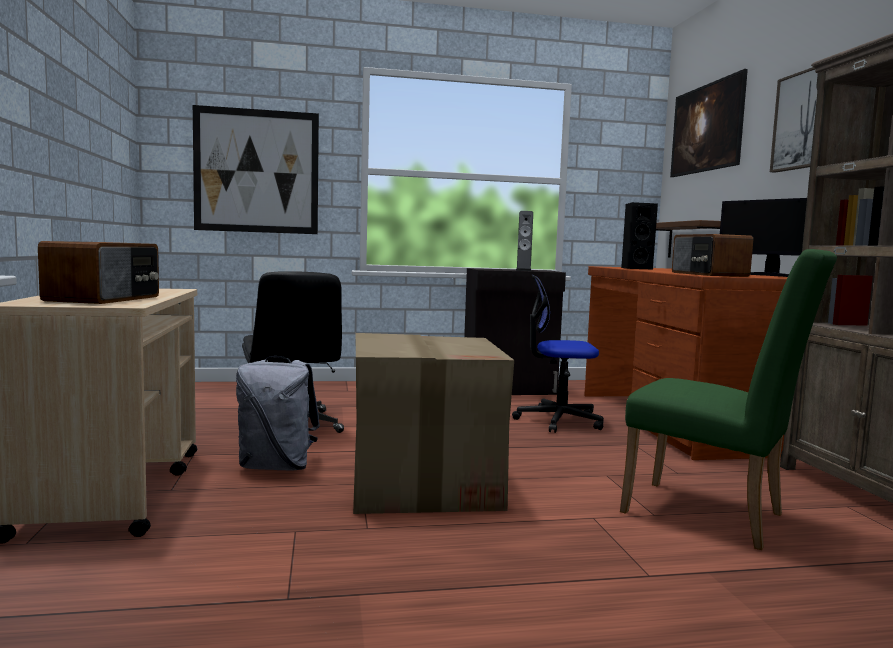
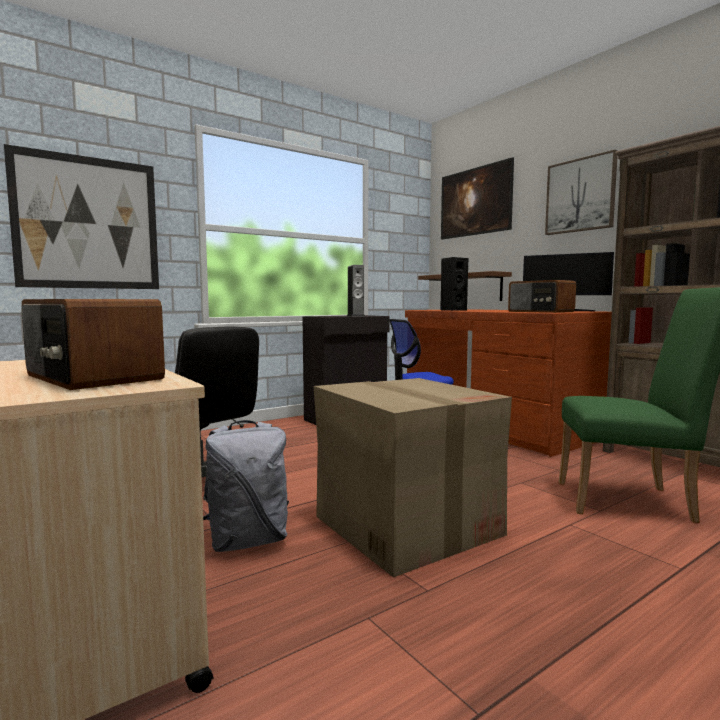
camera: 25 degrees left, 0 degrees up
radio [38,241,159,304] -> radio turned 150 degrees clockwise [21,299,165,390]

